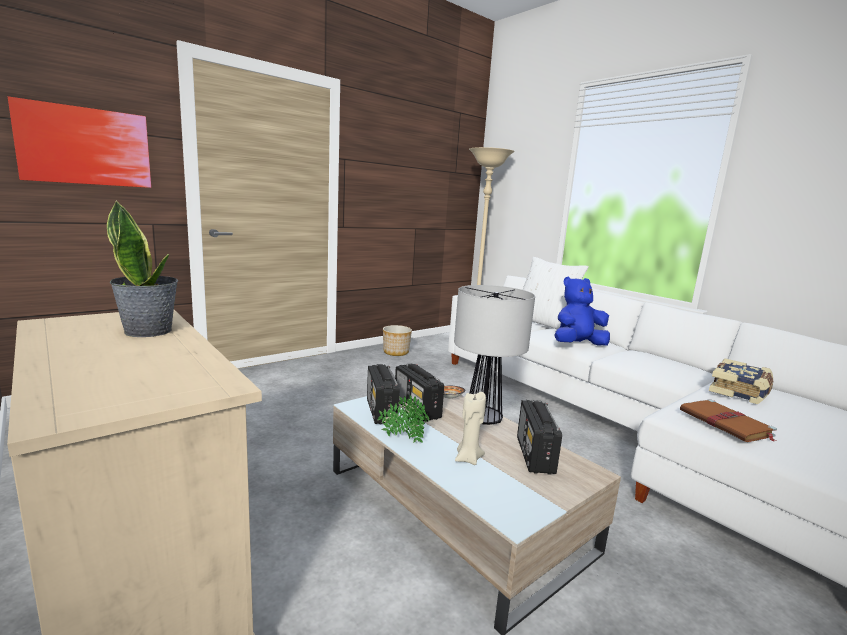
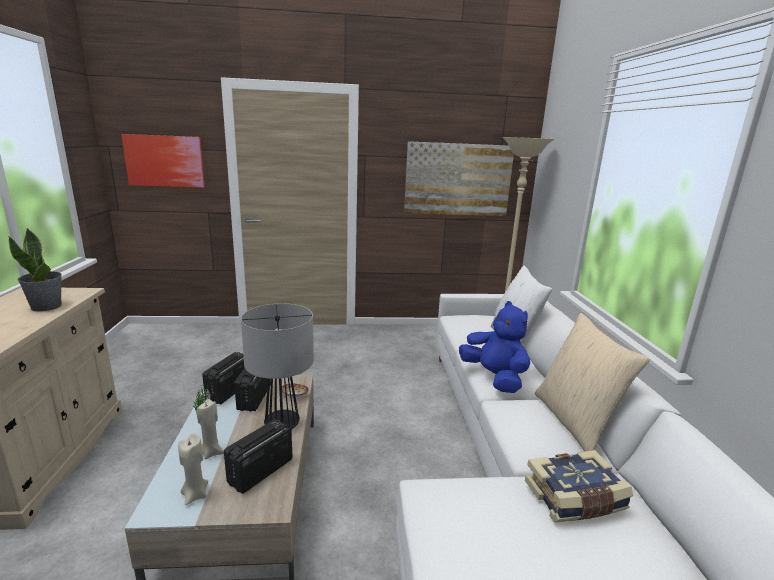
camera: 35 degrees right, 5 degrees up
planter [383,325,412,356] -> none
blue plush toy [554,277,610,346] -> blue plush toy turned 45 degrees clockwise [459,301,530,393]
brown book [680,399,777,442] -> none
none -> beige candle [178,433,208,505]
none -> picture [404,141,514,216]
none -> beige pillow [535,313,650,452]

